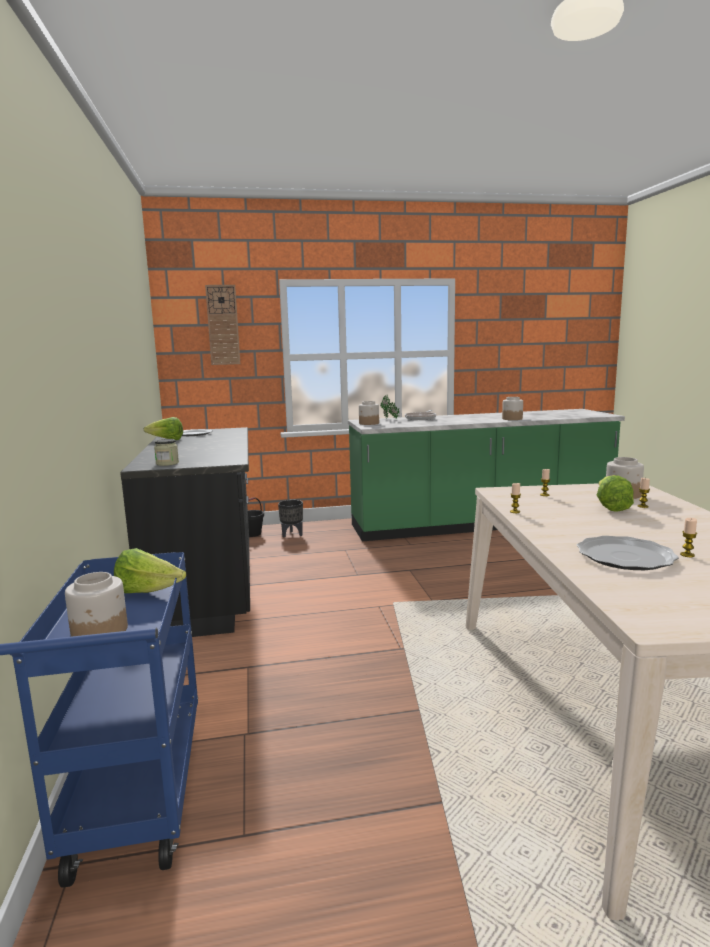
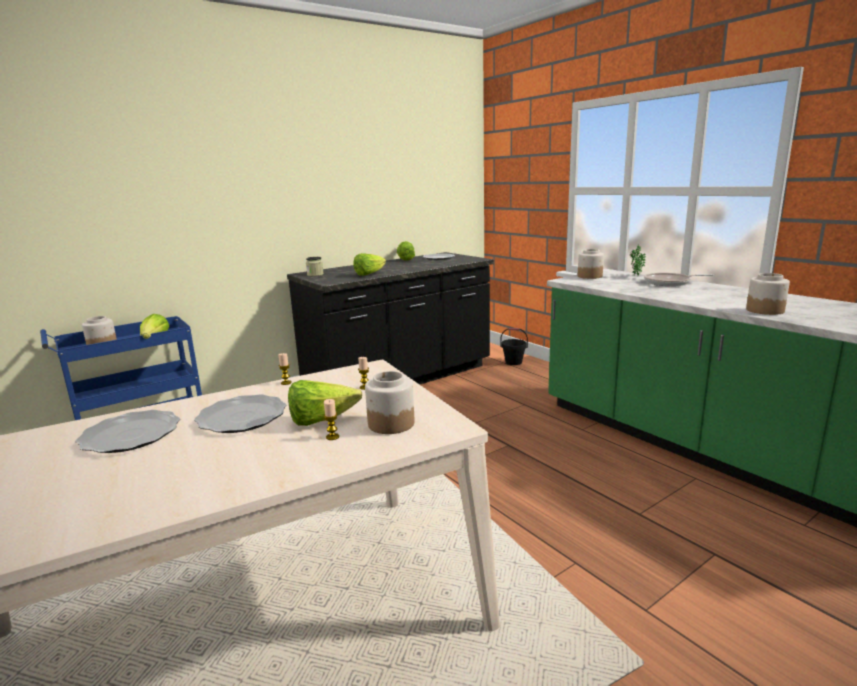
camera: 65 degrees right, 5 degrees up
wall clock [205,285,240,365] -> none
black planter [278,500,303,537] -> none
candle [680,518,697,557] -> none
none -> plate [194,394,287,433]
none -> lettuce [353,253,386,276]

